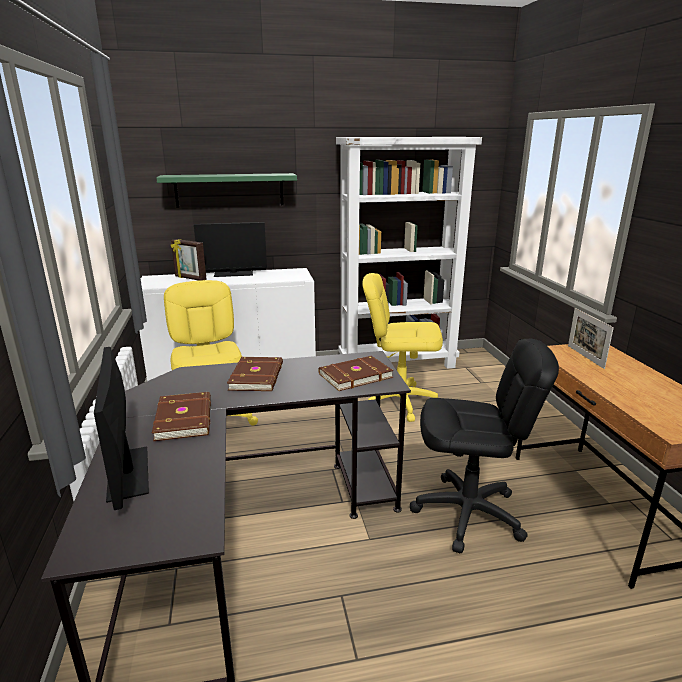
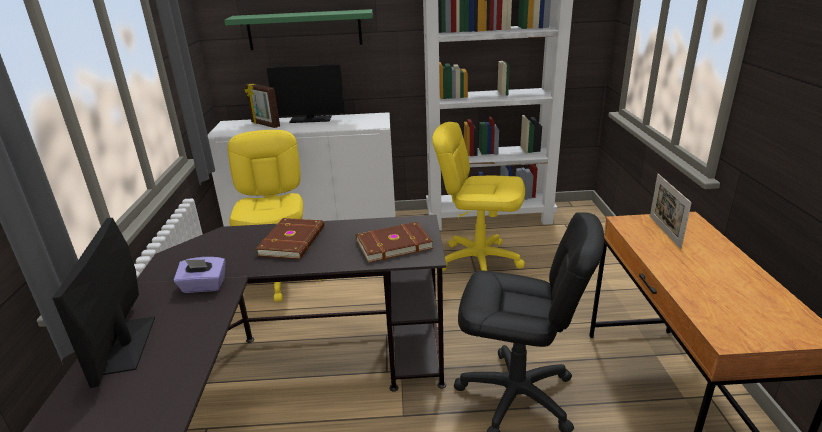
camera: 10 degrees right, 5 degrees up
brown book [152,392,211,441] -> purple tissue box [174,257,225,293]

